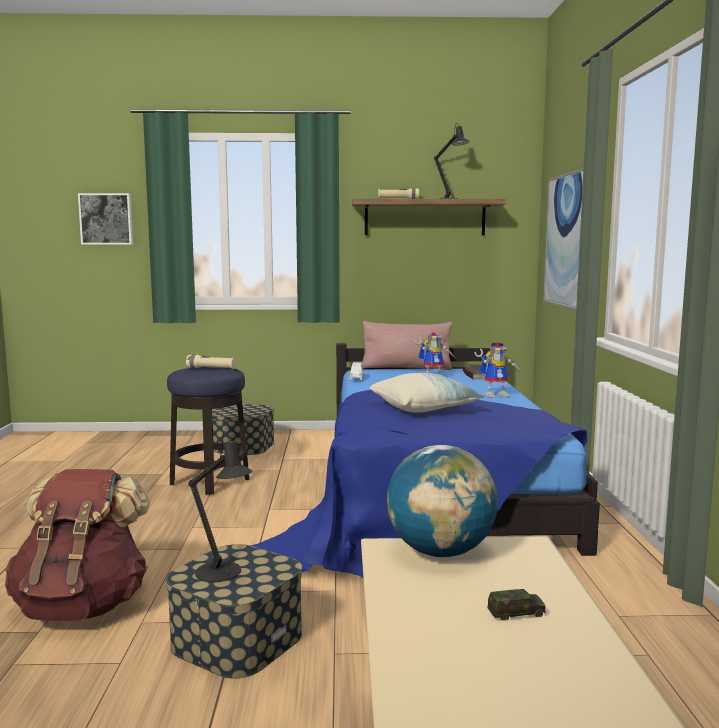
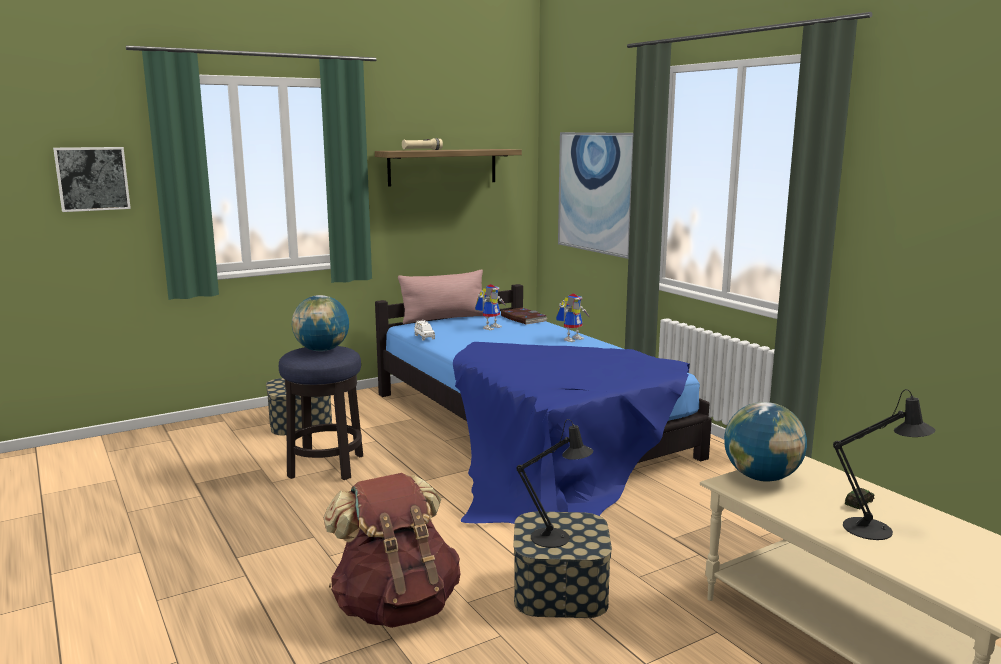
camera: 30 degrees left, 5 degrees up
beige flashlight [186,354,237,369] -> globe [292,295,349,351]
pillow [369,373,485,413] -> none
black table lamp [434,124,470,199] -> black table lamp moved to [833,389,935,540]

